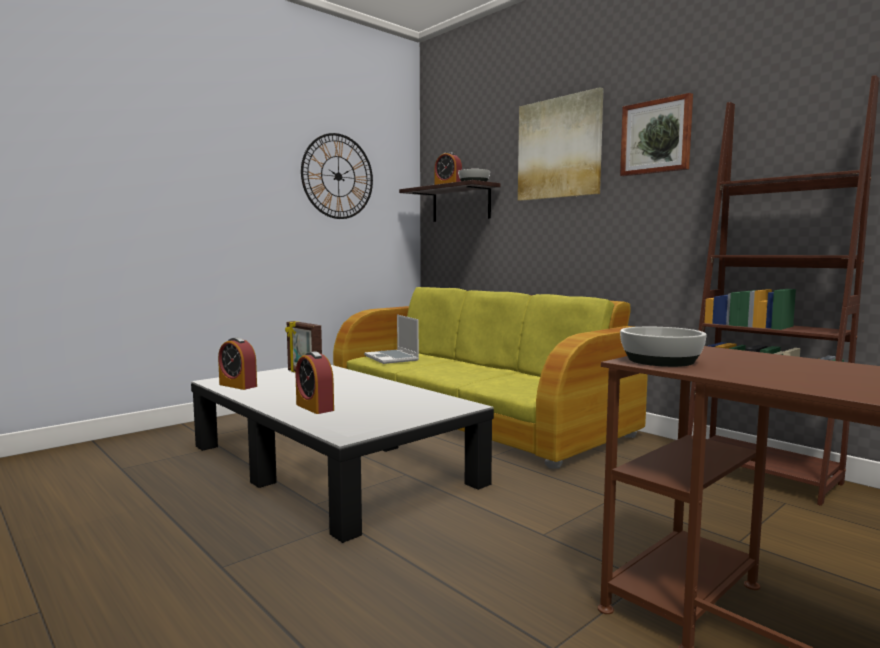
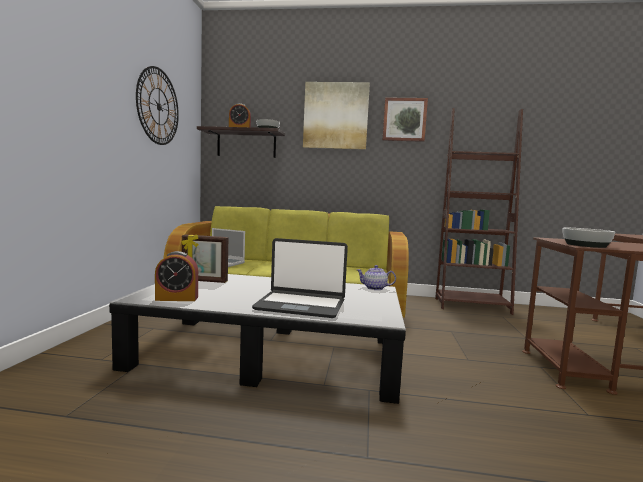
camera: 40 degrees left, 0 degrees up
alarm clock [296,351,334,414] -> laptop [252,238,348,318]
none -> teapot [357,265,396,290]

